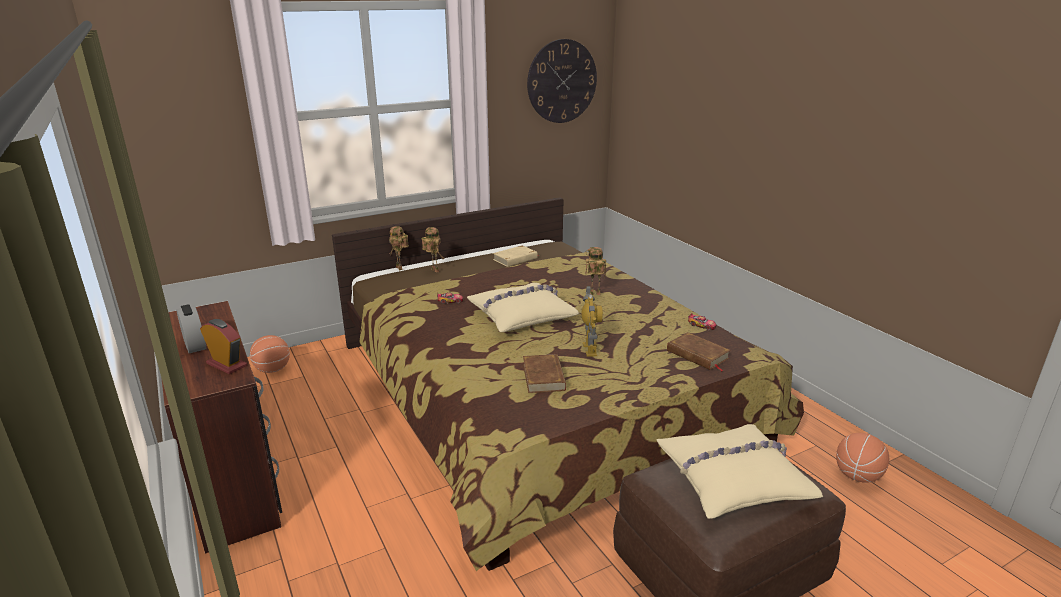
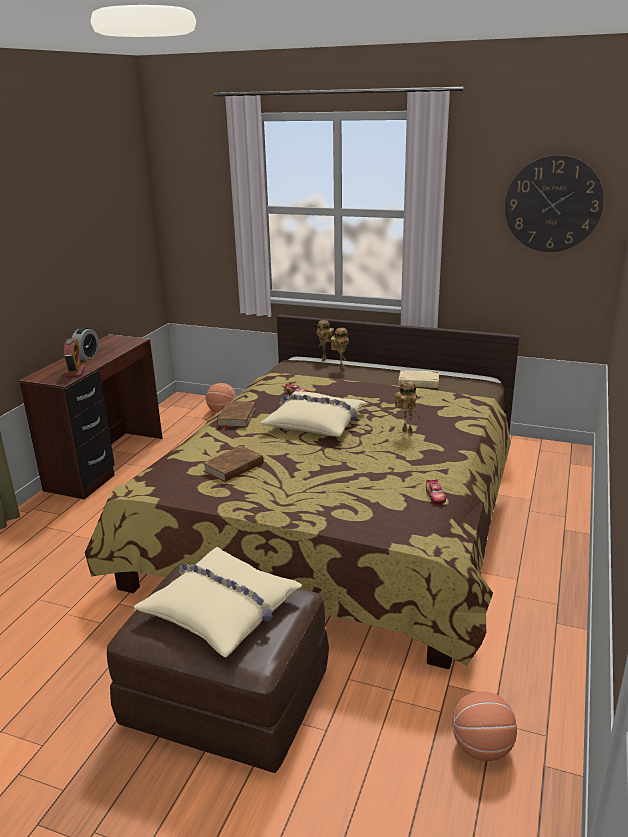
camera: 50 degrees right, 0 degrees up
toy robot [581,286,603,357] -> none
brown book [667,332,731,371] -> brown book moved to [217,401,256,430]

